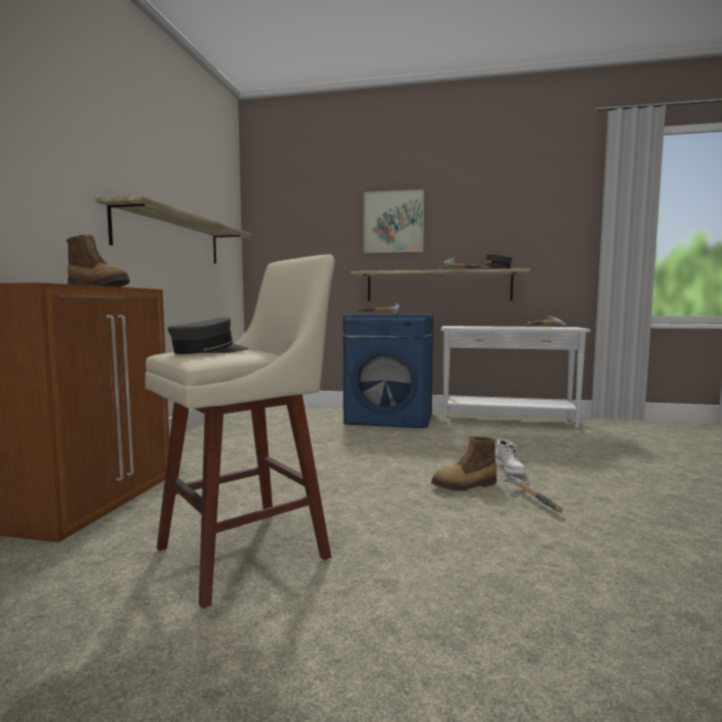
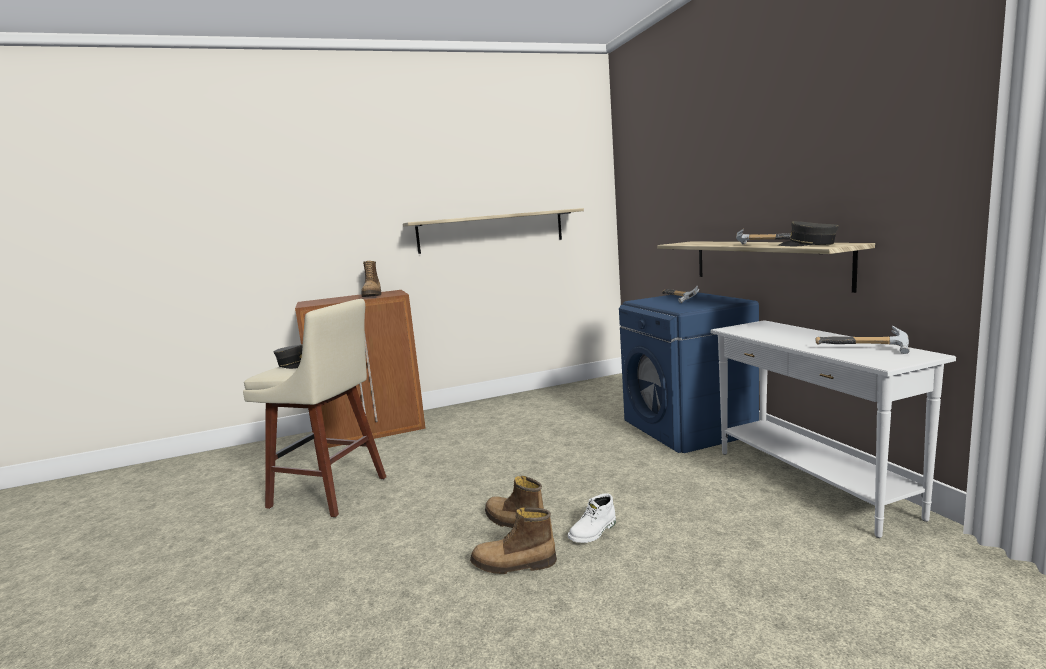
camera: 60 degrees right, 5 degrees up
picture [364,189,424,253] -> none
hammer [504,475,563,512] -> boot [470,507,557,574]

